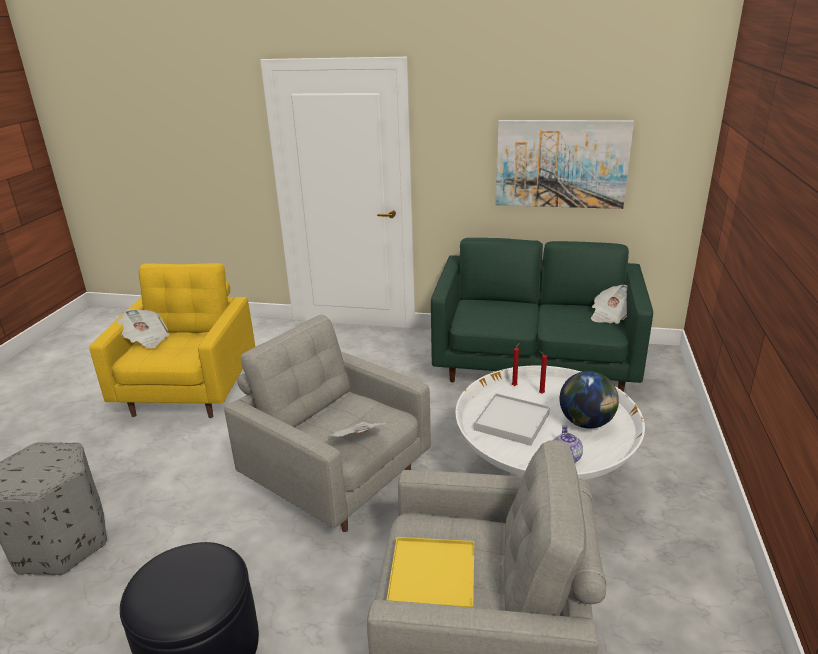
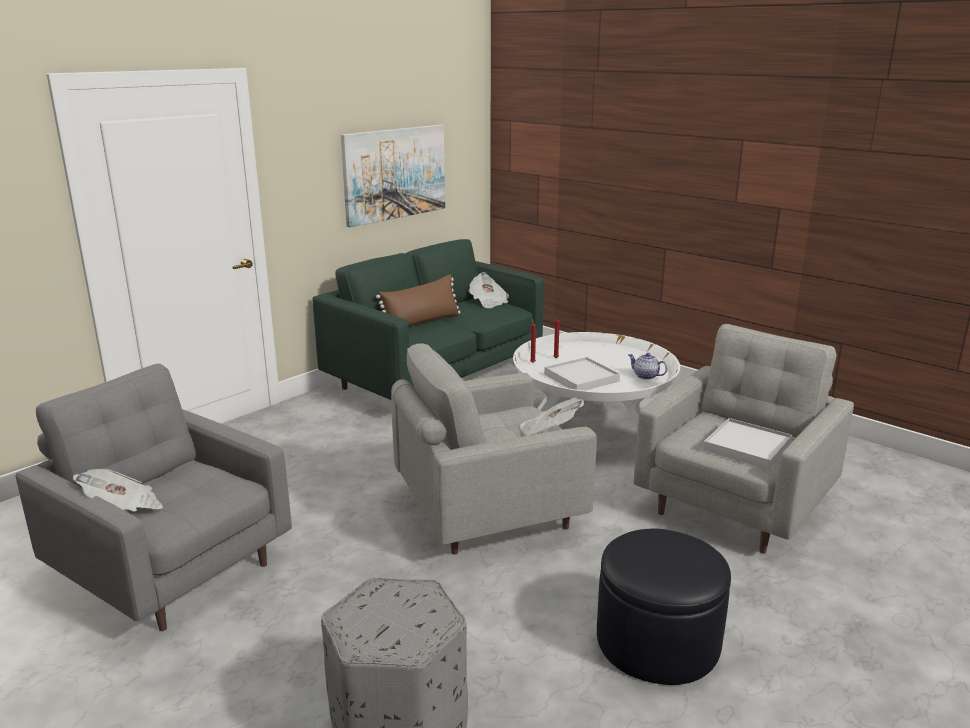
camera: 60 degrees left, 5 degrees down
yellow armchair [89,263,255,418] -> grey armchair [16,364,292,631]
yellow tray [387,537,474,608] -> white tray [703,418,792,470]
globe [560,371,619,429] -> none
none -> brown pillow [376,274,460,326]

